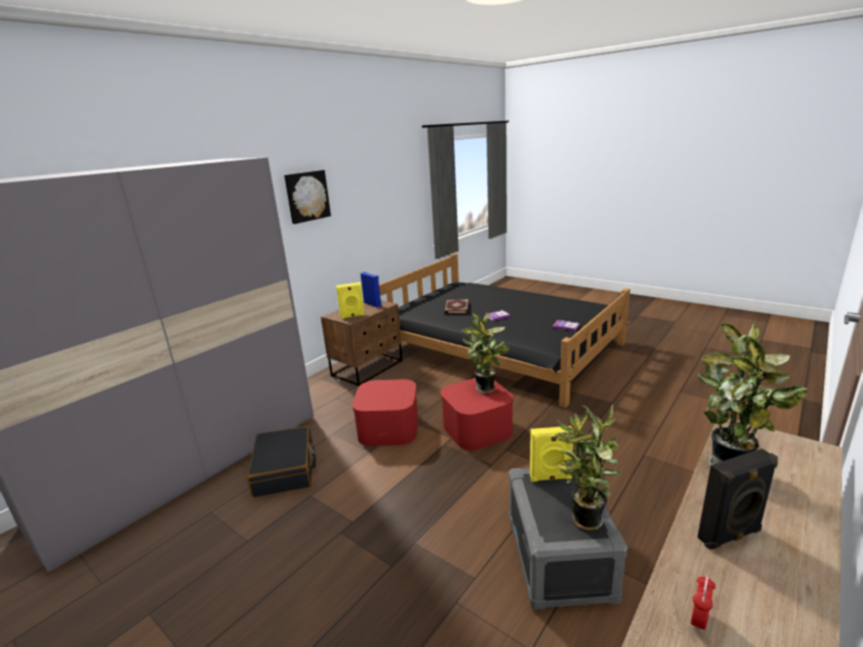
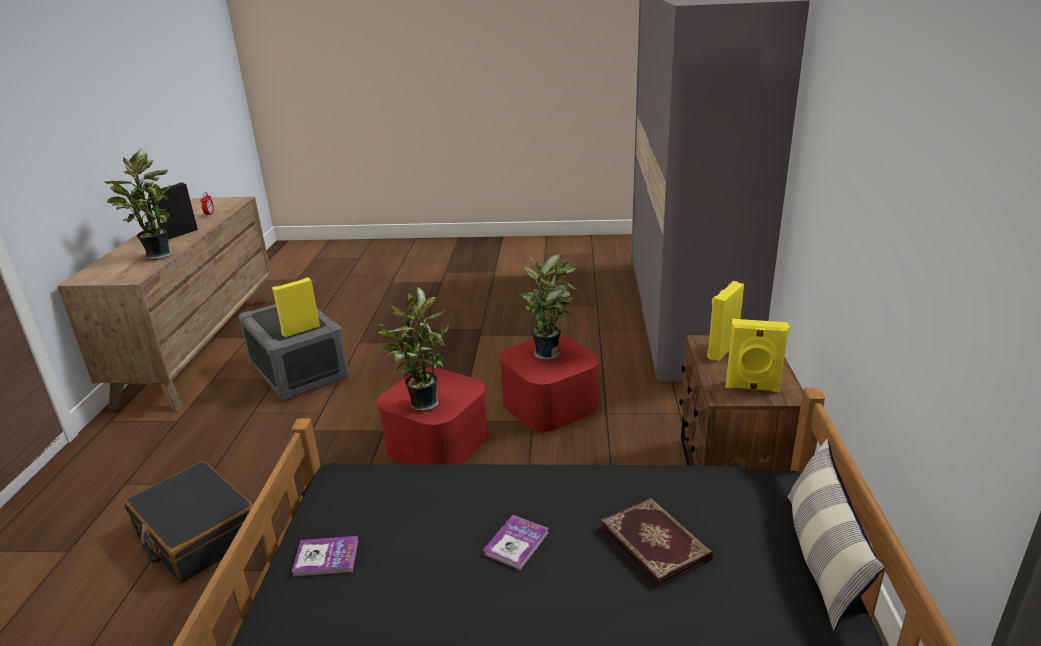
camera: 145 degrees right, 5 degrees up
black suitcase [247,426,316,497] -> black suitcase moved to [124,461,253,583]
picture [284,170,331,224] -> none
blue speaker [360,272,382,307] -> yellow speaker [725,319,790,393]
potted plant [555,404,621,530] -> potted plant moved to [520,254,579,360]
none -> pillow [788,439,885,631]

